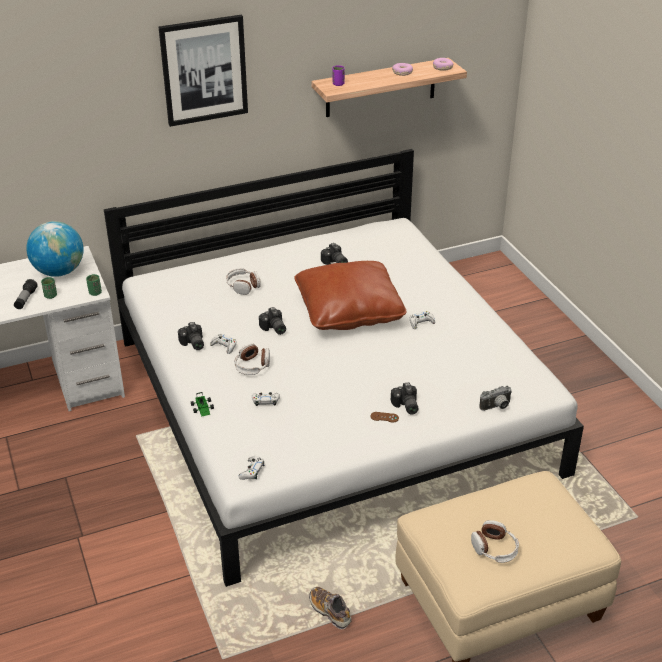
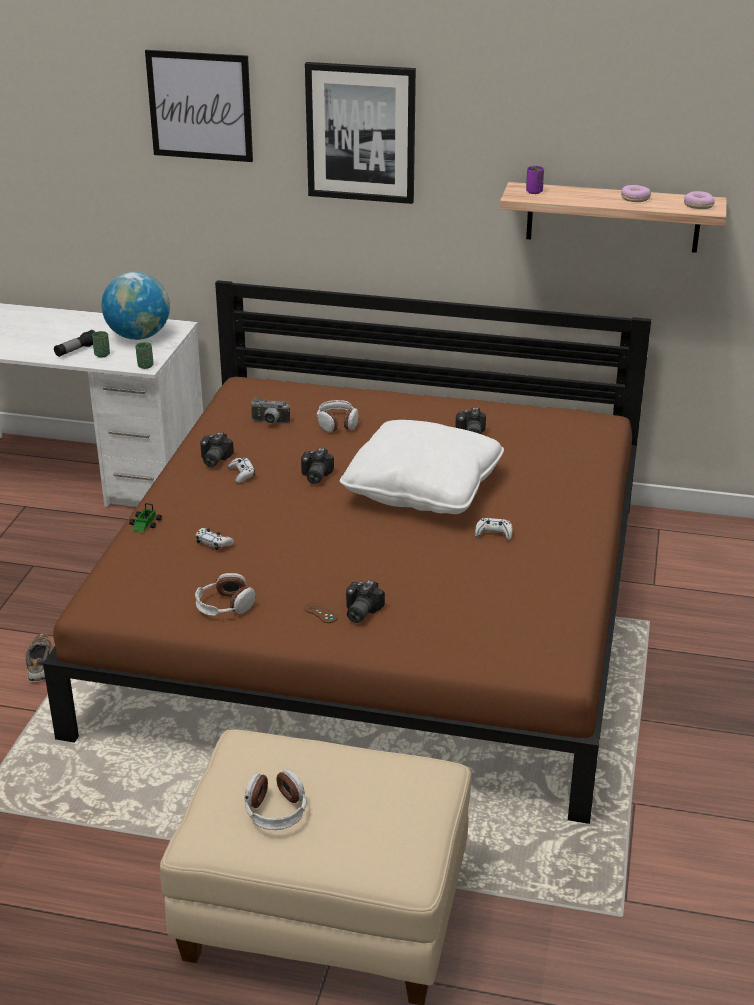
camera: 35 degrees right, 5 degrees down
white bed [104,149,584,587] -> brown bed [43,280,651,824]
headphones [234,343,270,375] -> headphones moved to [195,573,255,616]
white game controller [238,456,264,480] -> none
brown pillow [294,261,407,330] -> white pillow [340,420,504,514]
shoe [309,587,351,629] -> shoe moved to [26,634,52,682]
camera [479,386,512,411] -> camera moved to [250,398,290,424]
none -> picture [145,50,253,162]

